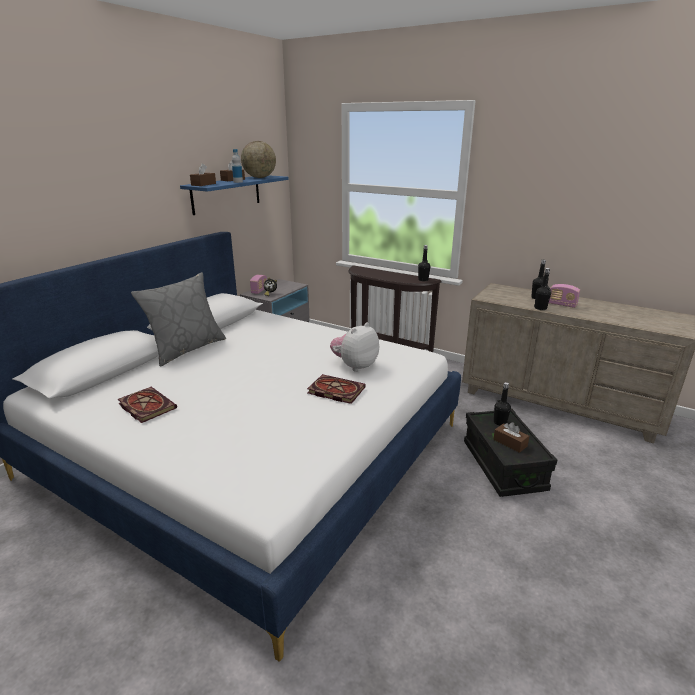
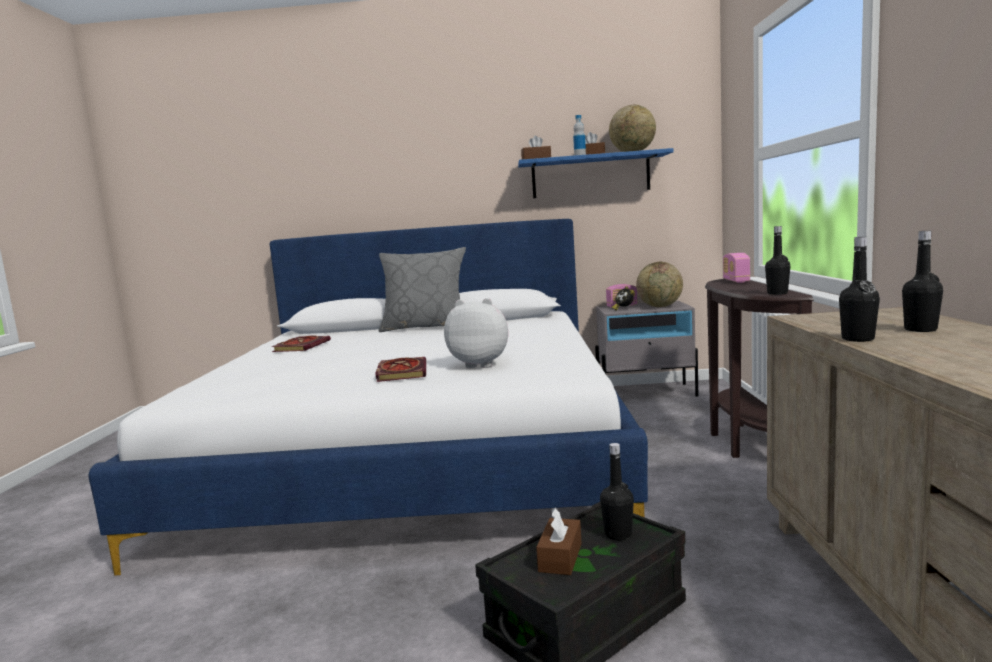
camera: 60 degrees right, 15 degrees down
radio [549,284,580,308] -> radio moved to [723,253,750,283]
none -> globe [636,262,683,307]

